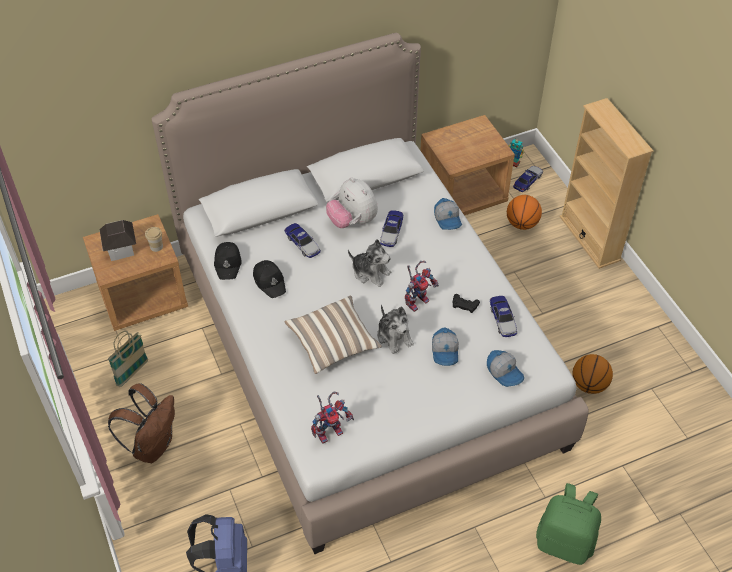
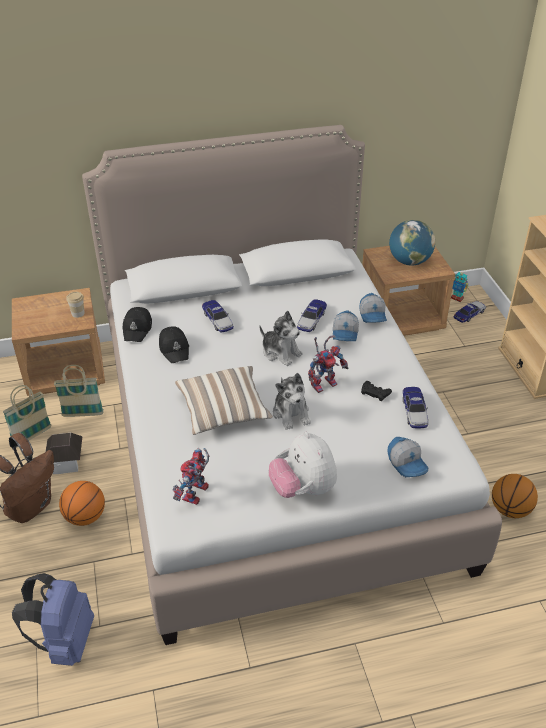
camera: 10 degrees right, 10 degrees down
toy house [99,220,136,261] -> toy house moved to [45,433,82,474]
toy robot [311,391,354,444] -> toy robot turned 135 degrees clockwise [173,448,209,505]
plush toy [326,177,378,228] -> plush toy moved to [269,432,337,498]
cap [432,327,459,366] -> cap moved to [333,310,359,341]
basketball [507,195,542,230] -> basketball moved to [59,481,105,526]
green backpack [536,483,601,565] -> none
none -> basket [54,365,104,417]
none -> globe [389,220,435,266]

